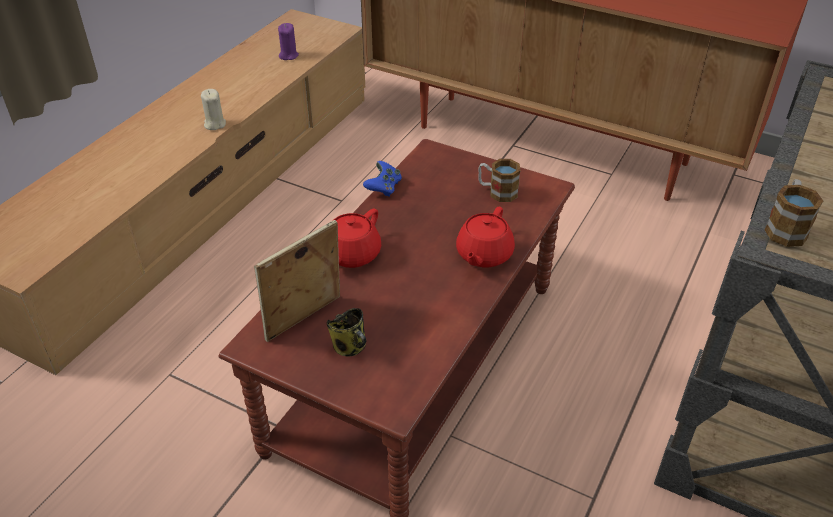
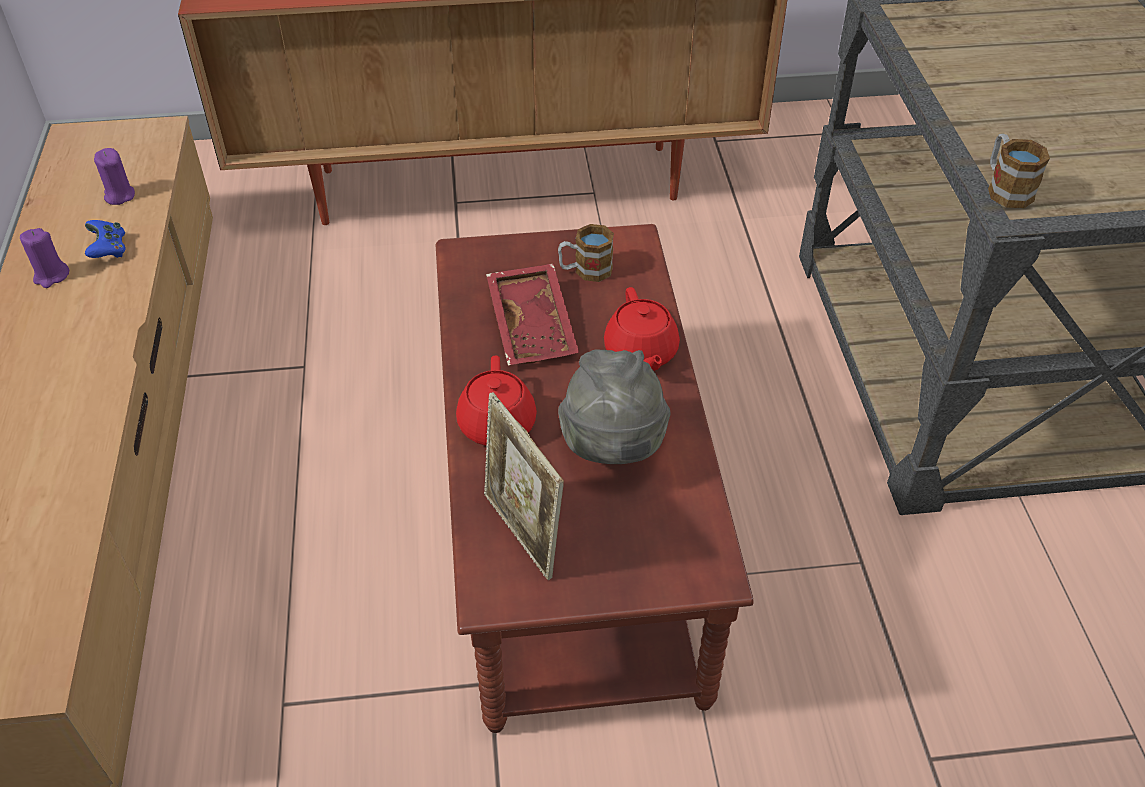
camera: 35 degrees left, 5 degrees up
beige candle [201,89,226,130] -> none
picture frame [254,220,340,342] -> picture frame turned 45 degrees counterclockwise [484,392,564,580]
mug [326,308,367,357] -> none
blue game controller [363,161,402,197] -> blue game controller moved to [85,220,126,258]
none -> purple candle [20,228,69,288]
none -> red tray [486,264,579,365]
none -> grey hat [558,350,671,464]

